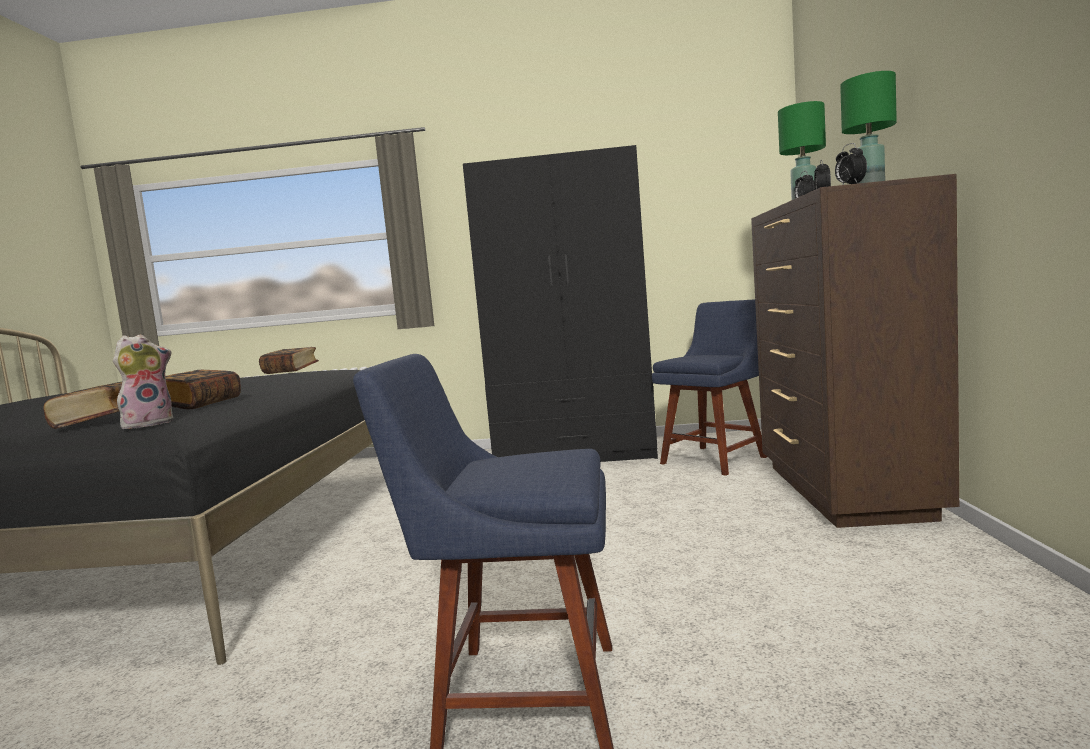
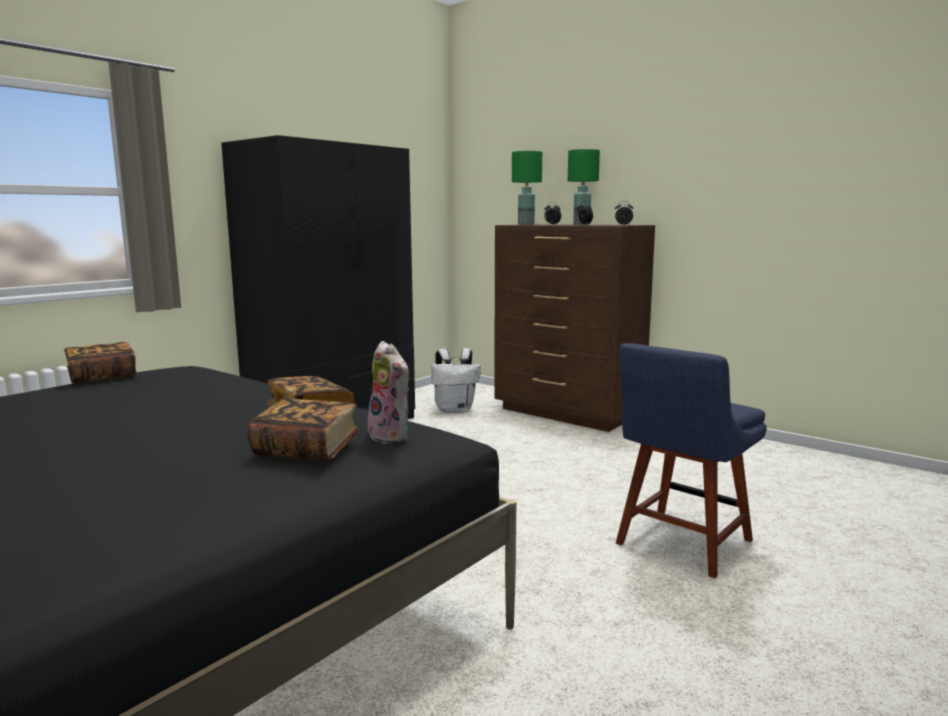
camera: 55 degrees left, 5 degrees up
plush toy [113,334,173,429] -> plush toy turned 150 degrees clockwise [368,341,409,444]
blue chair [652,300,767,476] -> white backpack [431,348,481,413]

